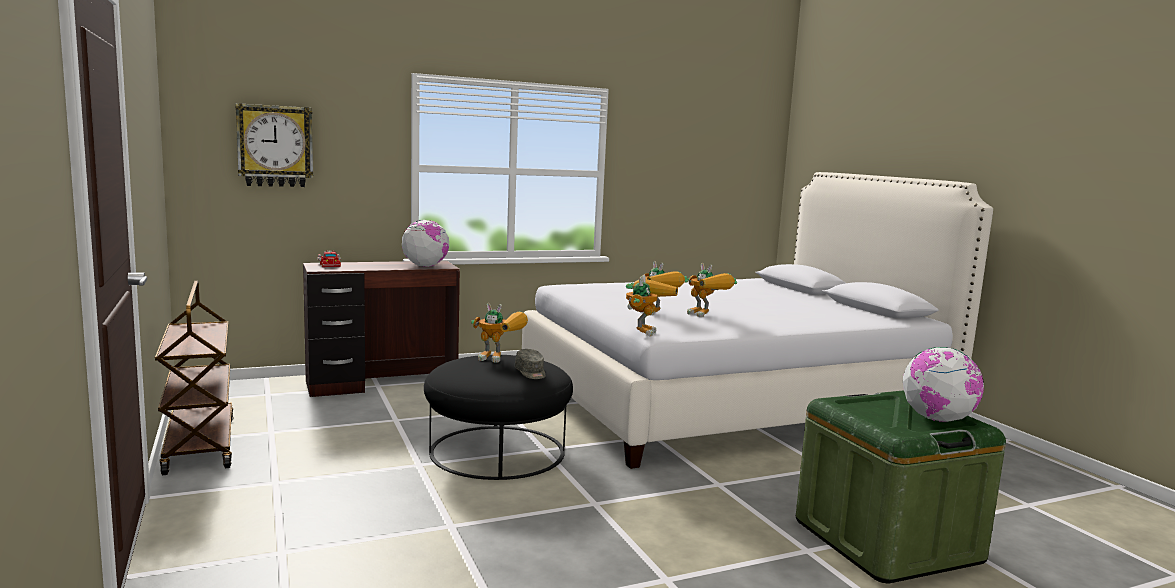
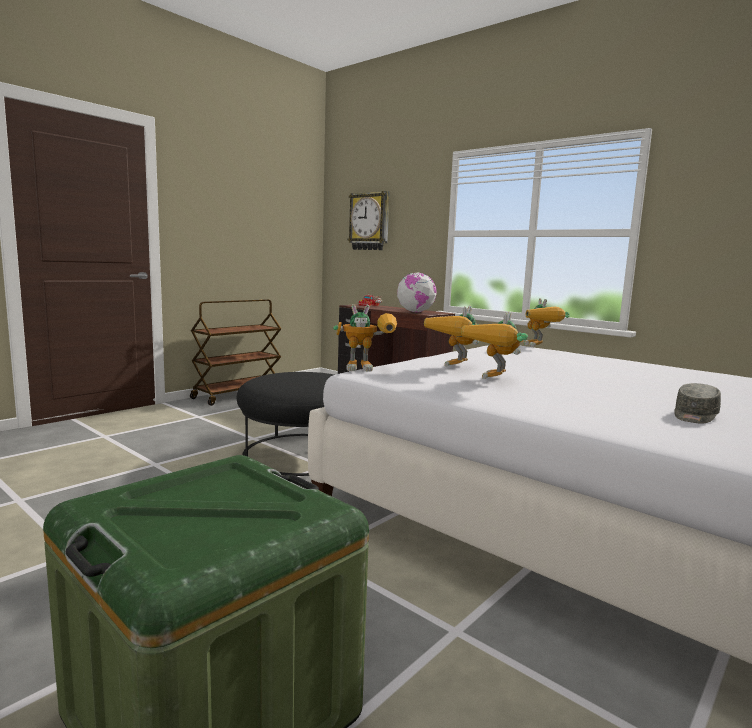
camera: 65 degrees right, 0 degrees up
toy robot [471,303,528,362] -> toy robot moved to [524,298,570,347]
grey cap [515,349,545,379] -> grey cap moved to [674,383,721,424]
globe [903,347,984,422] -> none

